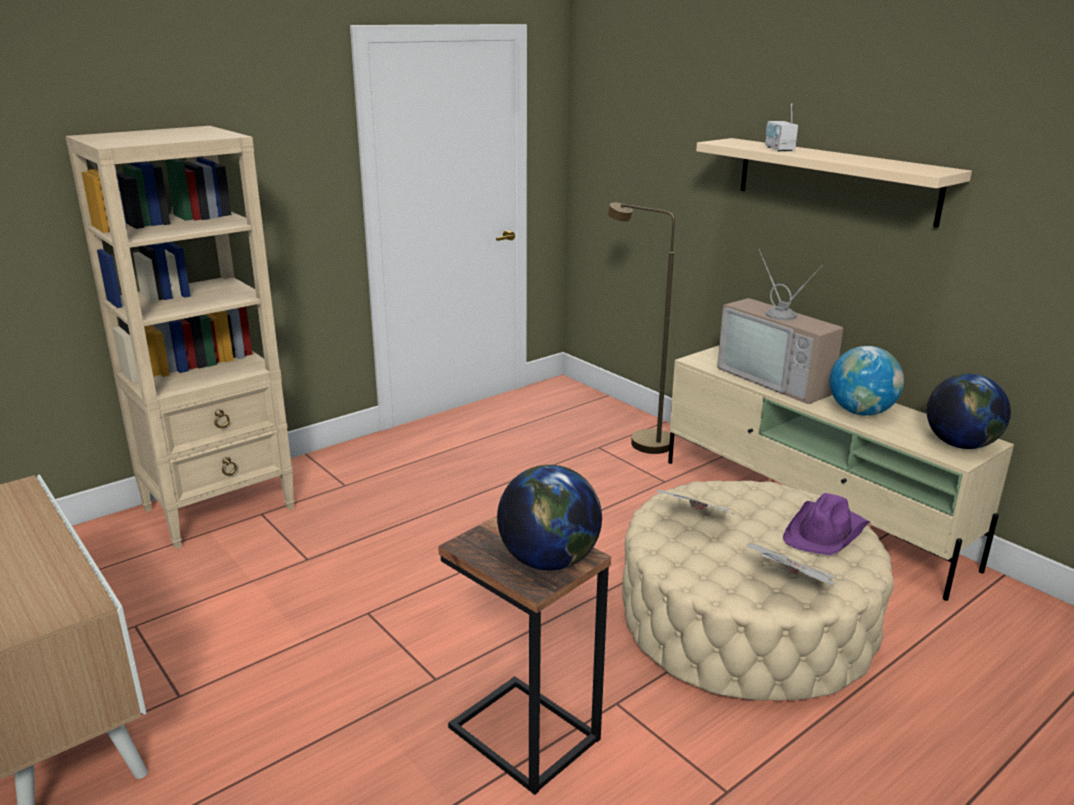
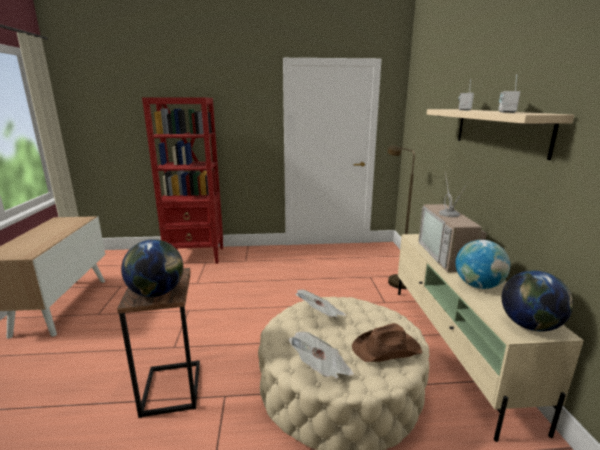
camera: 35 degrees right, 5 degrees down
beige bookcase [65,126,295,549] -> red bookcase [142,97,223,264]
purple hat [783,493,870,555] -> brown hat [352,323,422,362]
none -> radio [499,74,520,113]

